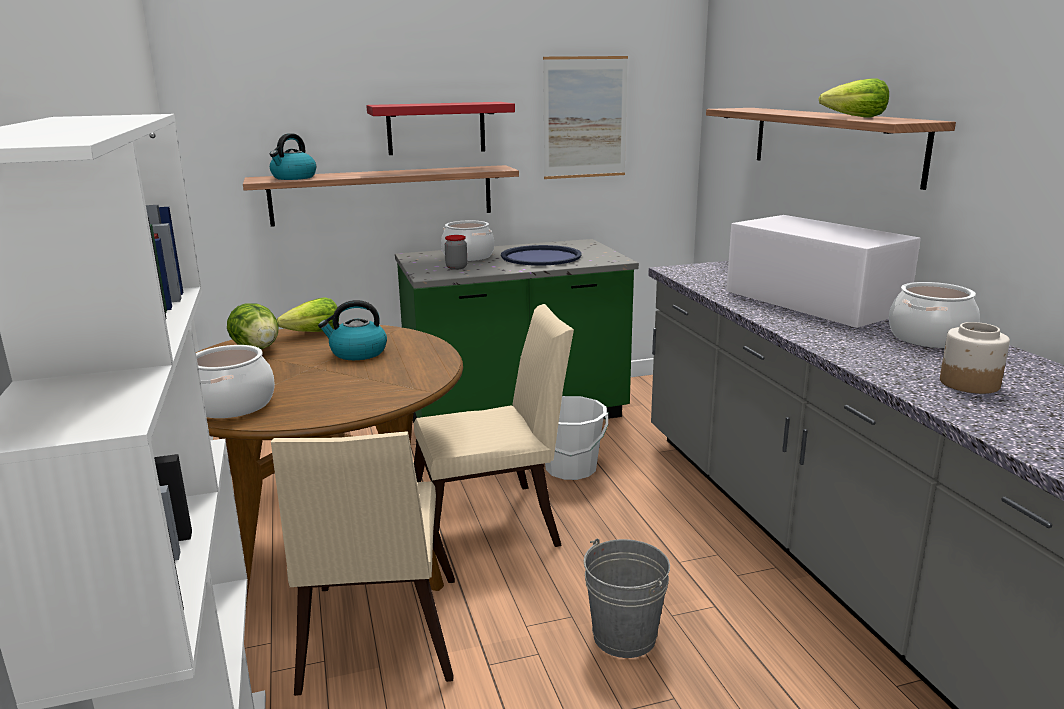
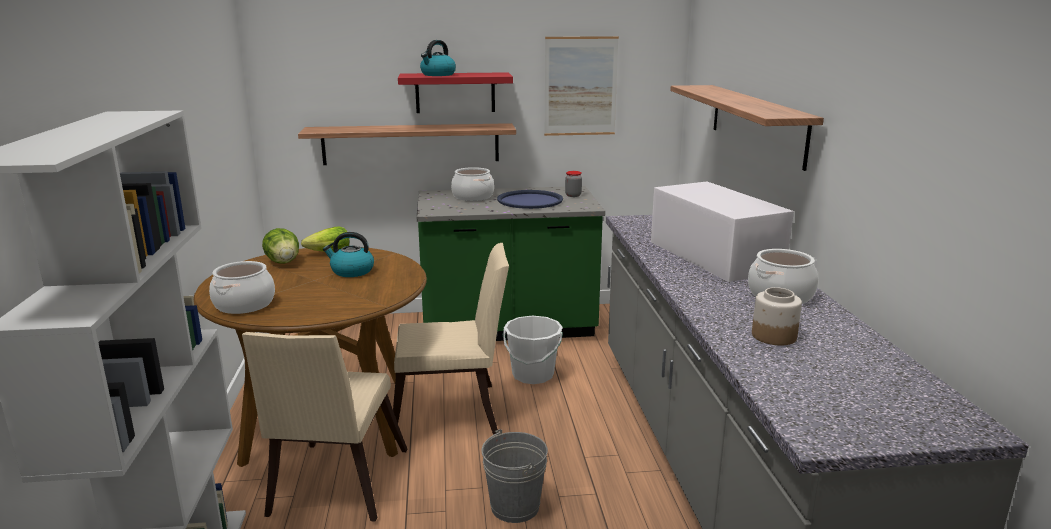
camera: 10 degrees right, 0 degrees up
kettle [270,133,316,180] -> kettle moved to [420,40,456,76]
jar [445,235,467,270] -> jar moved to [565,171,582,197]
lettuce [819,78,889,118] -> none

